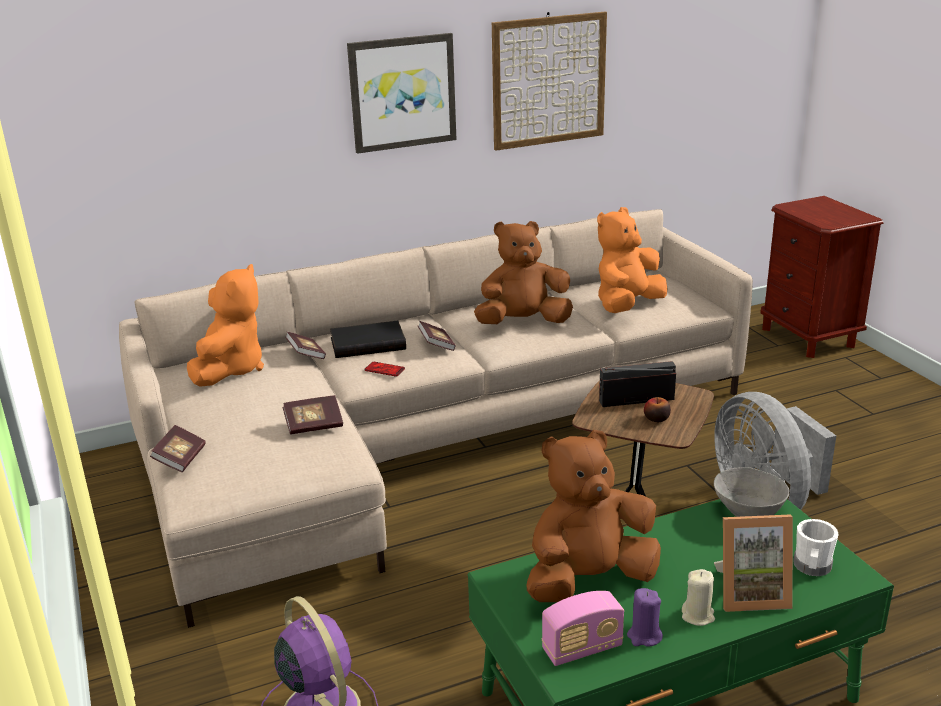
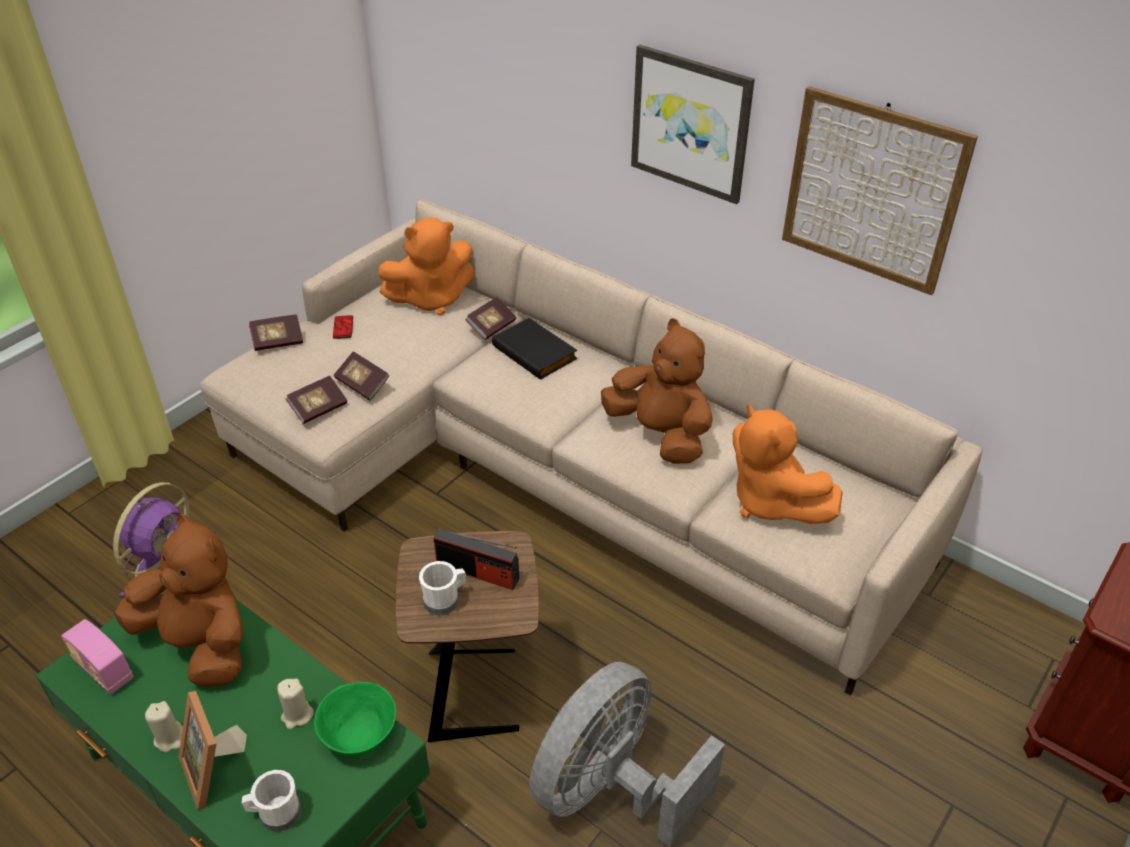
camera: 60 degrees right, 15 degrees up
phone [365,362,405,376] -> phone moved to [333,315,353,339]
book [418,321,456,351] -> book moved to [286,376,347,424]
orange plush toy [597,207,667,313] -> orange plush toy turned 135 degrees counterclockwise [733,403,843,524]
radio [599,361,676,407] -> radio turned 150 degrees clockwise [433,529,519,590]
purple candle [627,588,663,647] -> none
apple [644,397,671,422] -> white mug [419,561,466,615]
grey bowl [714,467,790,517] -> green bowl [314,682,396,757]
none -> beige candle [277,679,314,729]

